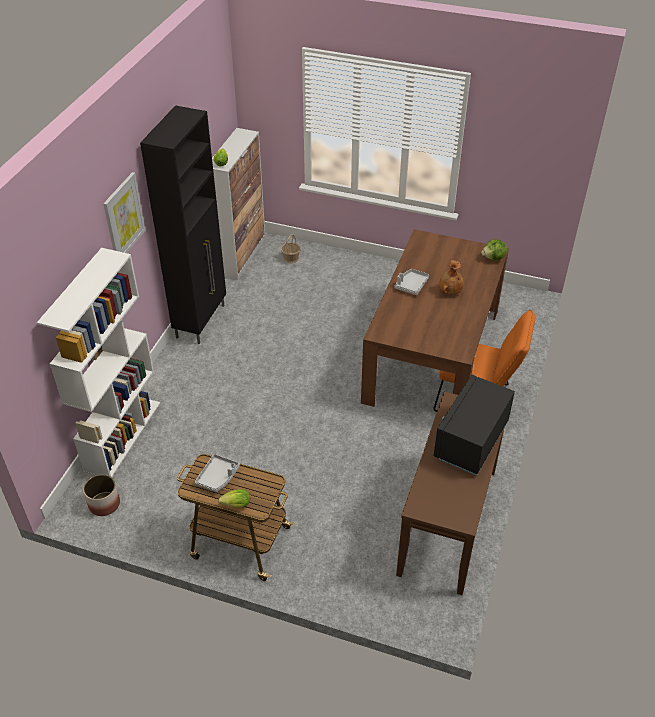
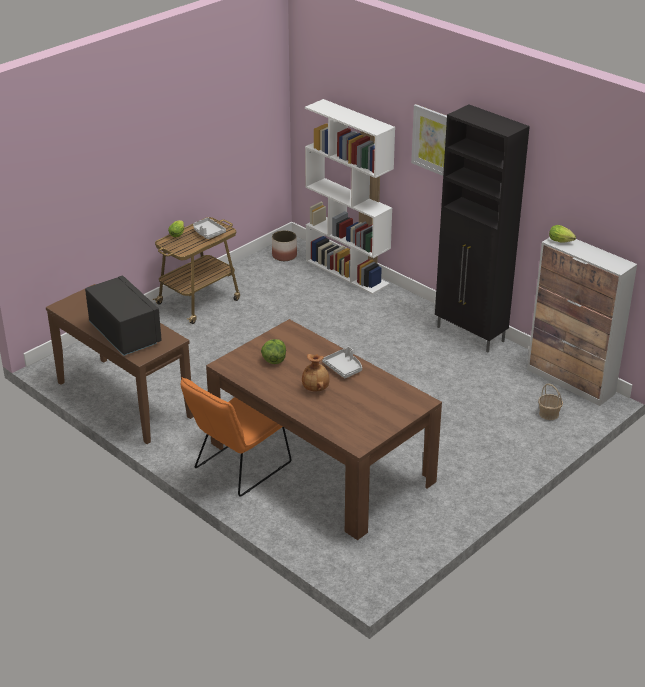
camera: 115 degrees right, 10 degrees down
lettuce [481,239,507,261] -> lettuce moved to [261,339,286,364]

